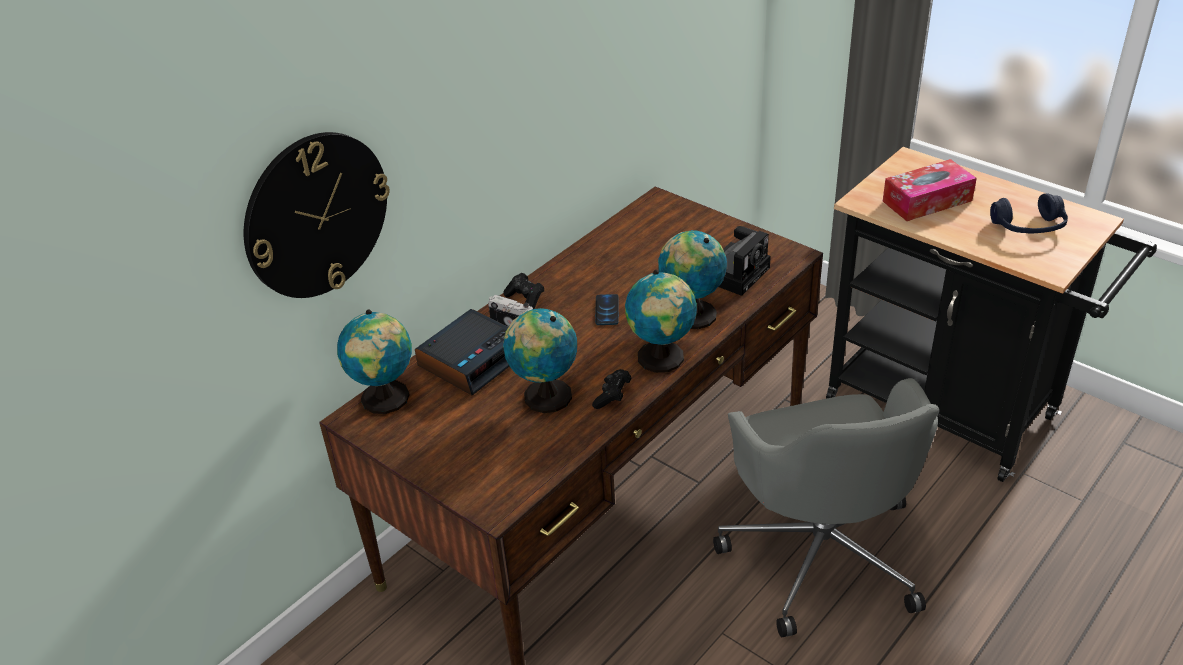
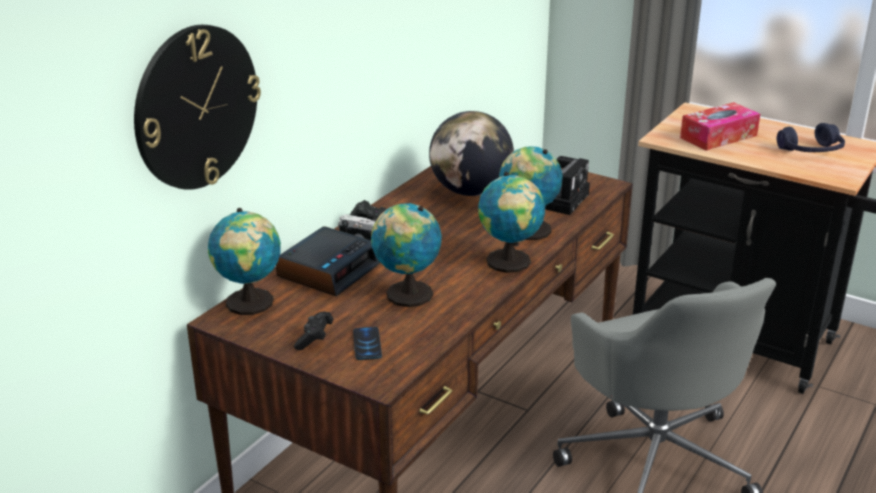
camera: 10 degrees left, 10 degrees down
black game controller [592,369,631,409] -> black game controller moved to [294,311,334,350]
phone [595,294,619,325] -> phone moved to [353,327,382,360]
none -> globe [429,111,514,196]

